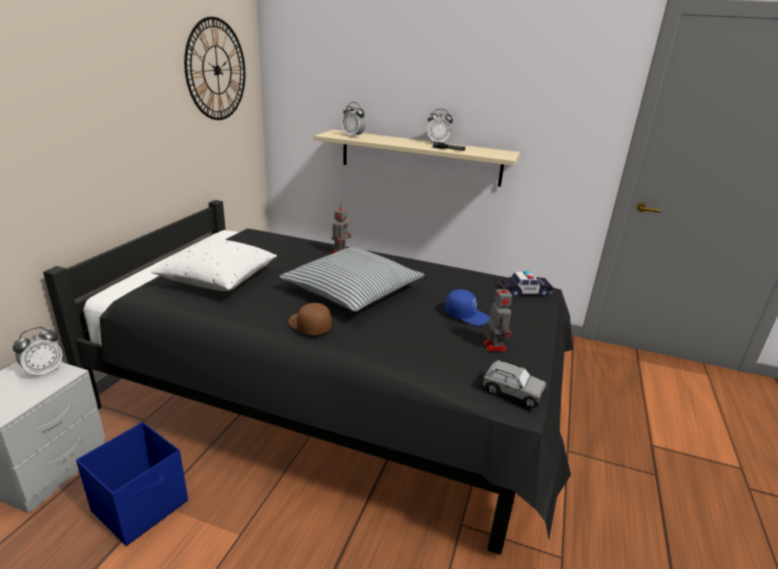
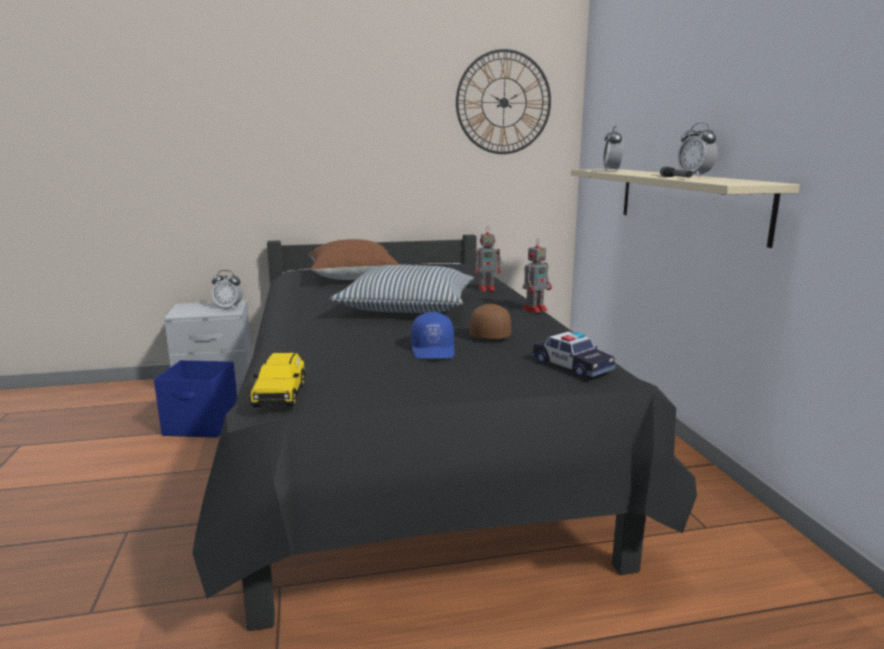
camera: 60 degrees right, 10 degrees down
white pillow [151,238,277,291] -> brown pillow [308,239,400,280]
brown cap [288,303,332,335] -> brown cap moved to [470,304,512,339]
grey toy car [481,360,546,408] -> yellow toy car [250,353,306,407]
toy robot [483,285,512,352] -> toy robot moved to [522,239,552,313]

